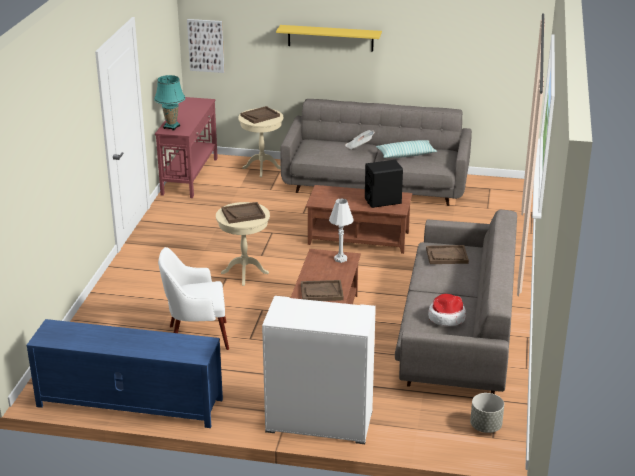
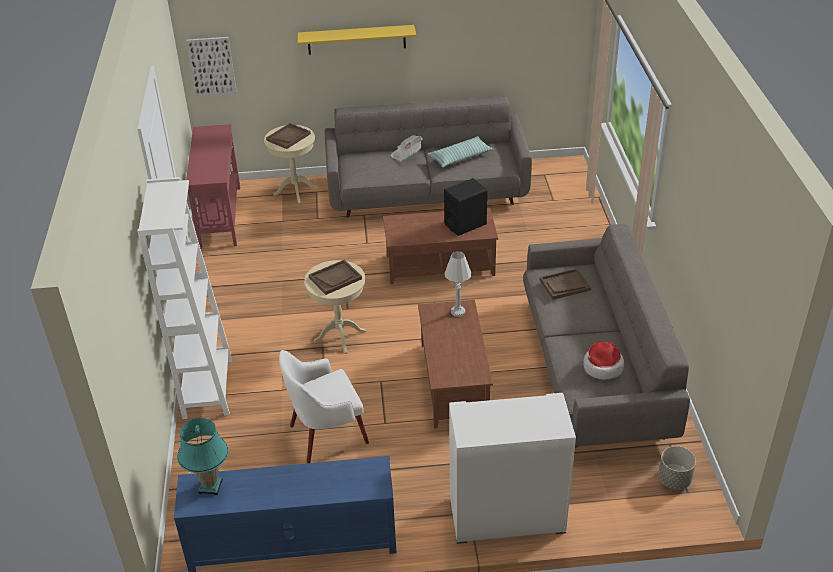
camera: 15 degrees left, 10 degrees up
turquoise table lamp [154,75,185,131] -> turquoise table lamp moved to [177,418,229,495]
brown tray [301,280,344,301] -> none
none -> white bookcase [137,177,233,419]

